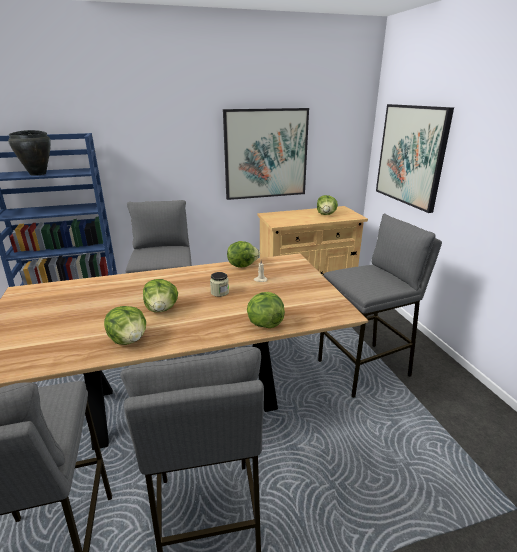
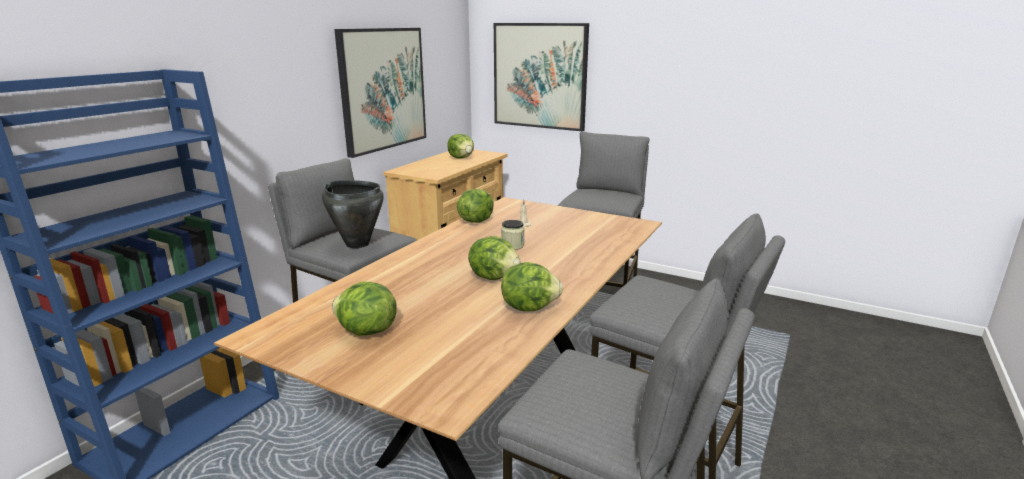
camera: 45 degrees left, 5 degrees down
black cooking pot [8,130,51,176] -> black cooking pot moved to [322,180,384,248]
lettuce [247,292,285,328] -> lettuce moved to [332,282,397,336]

